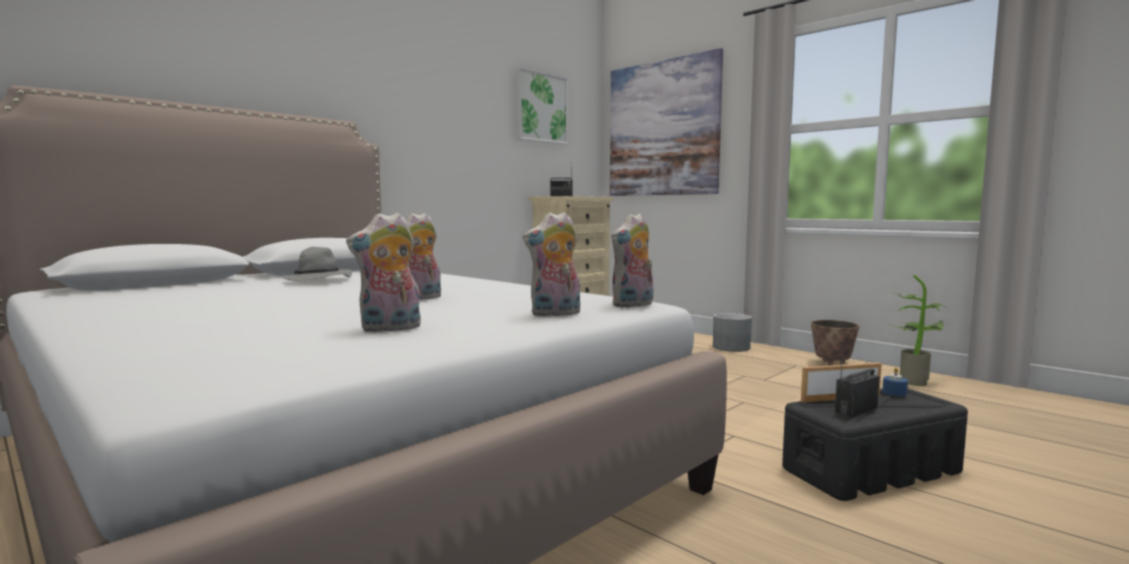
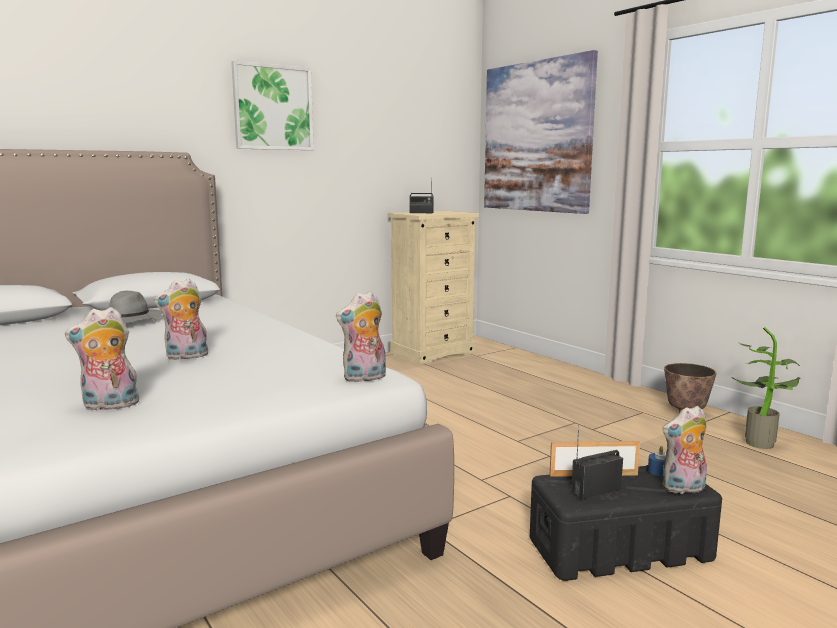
camera: 10 degrees right, 5 degrees up
picture [516,67,568,145] -> picture moved to [231,61,314,150]
plush toy [523,212,580,317] -> plush toy moved to [662,406,707,494]
grey planter [713,313,752,352] -> none

